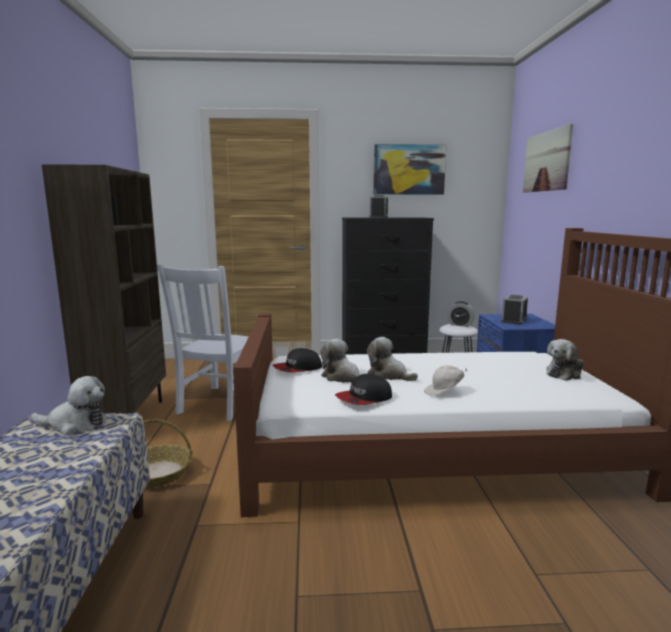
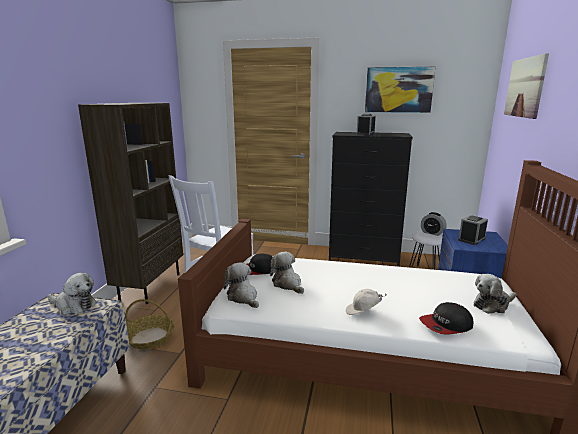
camera: 15 degrees right, 5 degrees up
cap [335,374,392,405] -> cap moved to [419,302,473,335]
plush toy [367,337,418,381] -> plush toy moved to [224,262,259,308]

